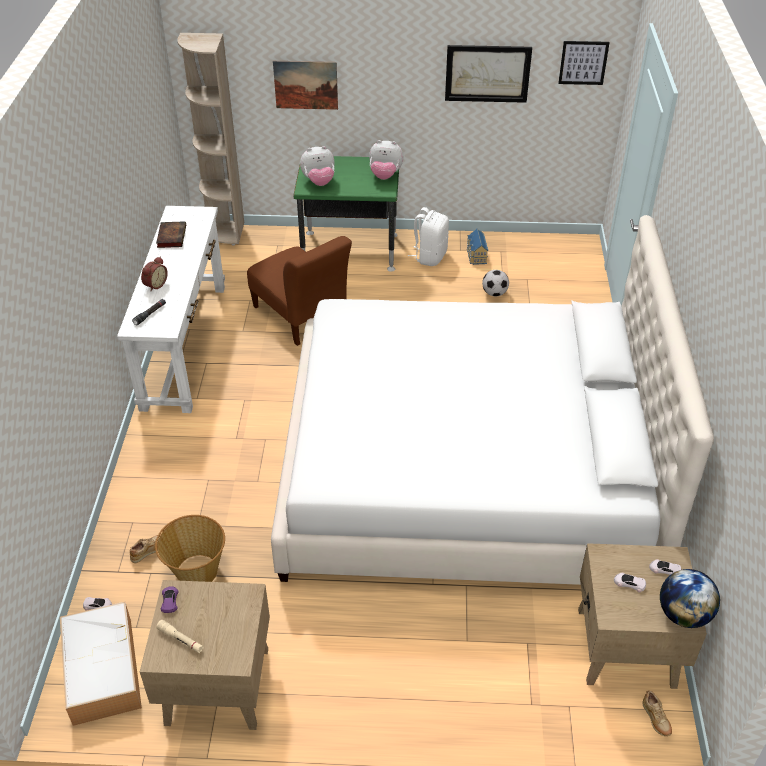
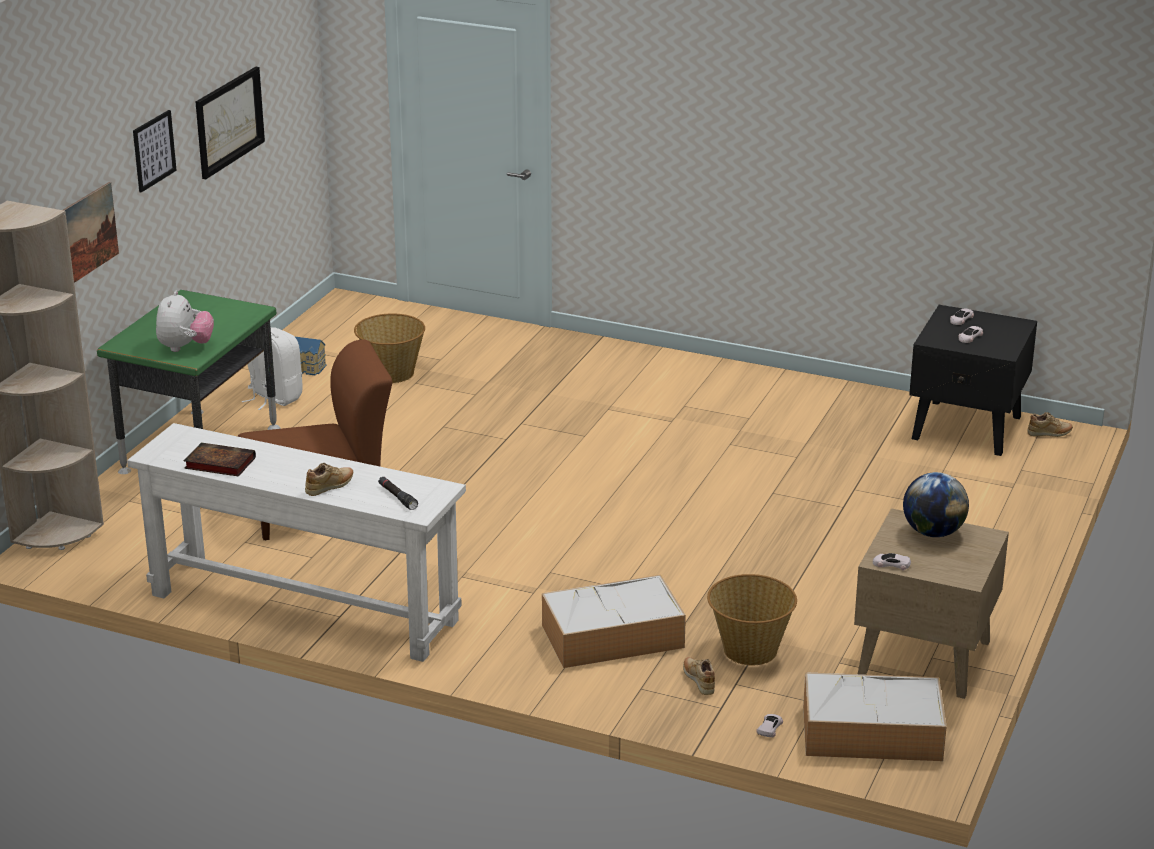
camera: 70 degrees left, 15 degrees down
alarm clock [141,257,168,291] -> beige shoe [305,463,353,496]
beige flashlight [156,620,203,653] -> none
purple toy car [161,586,179,613] -> white toy car [873,553,911,571]
white bed [271,215,714,585] -> none
plush toy [369,140,404,180] -> none
football [482,270,509,296] -> basket [354,313,425,383]
picture [558,41,610,85] -> picture moved to [133,110,177,193]
beige nightstand [578,543,707,689] -> black nightstand [909,305,1037,456]
globe [660,569,720,628] -> globe moved to [903,472,969,537]
none -> storage box [542,575,686,668]

